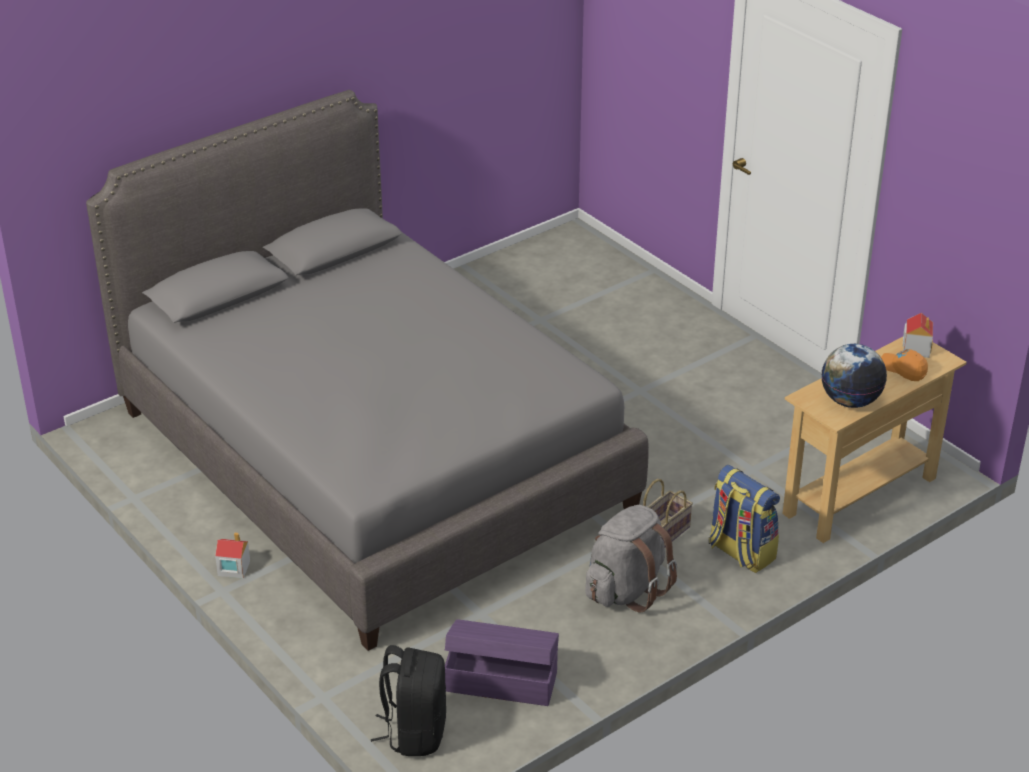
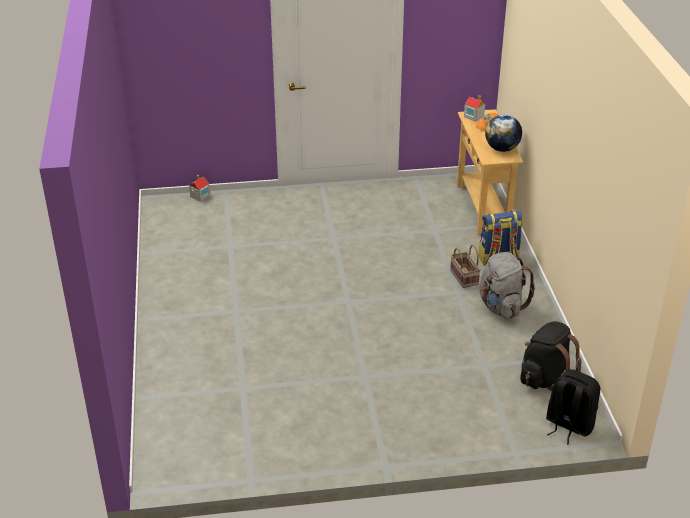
camera: 60 degrees left, 0 degrees up
grey bed [86,90,649,651] -> none
toy house [215,533,250,578] -> toy house moved to [189,175,210,202]
purple storage box [445,619,559,706] -> black backpack [520,321,582,391]

